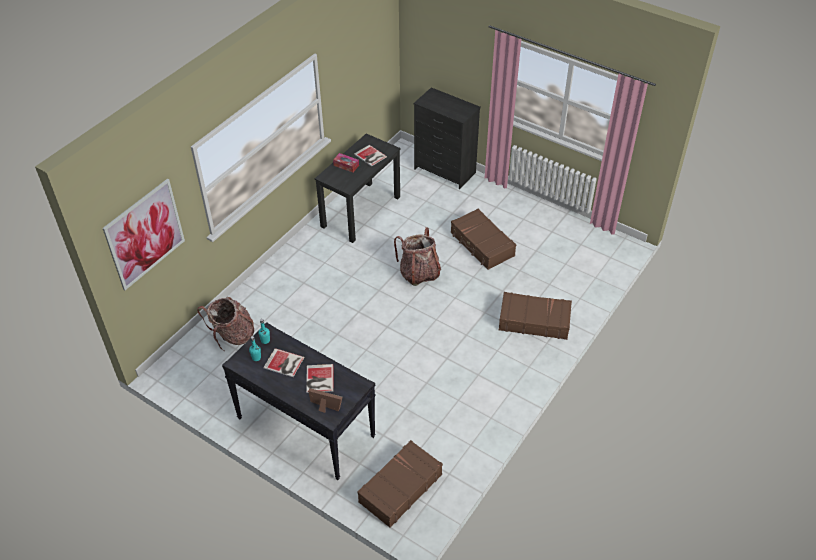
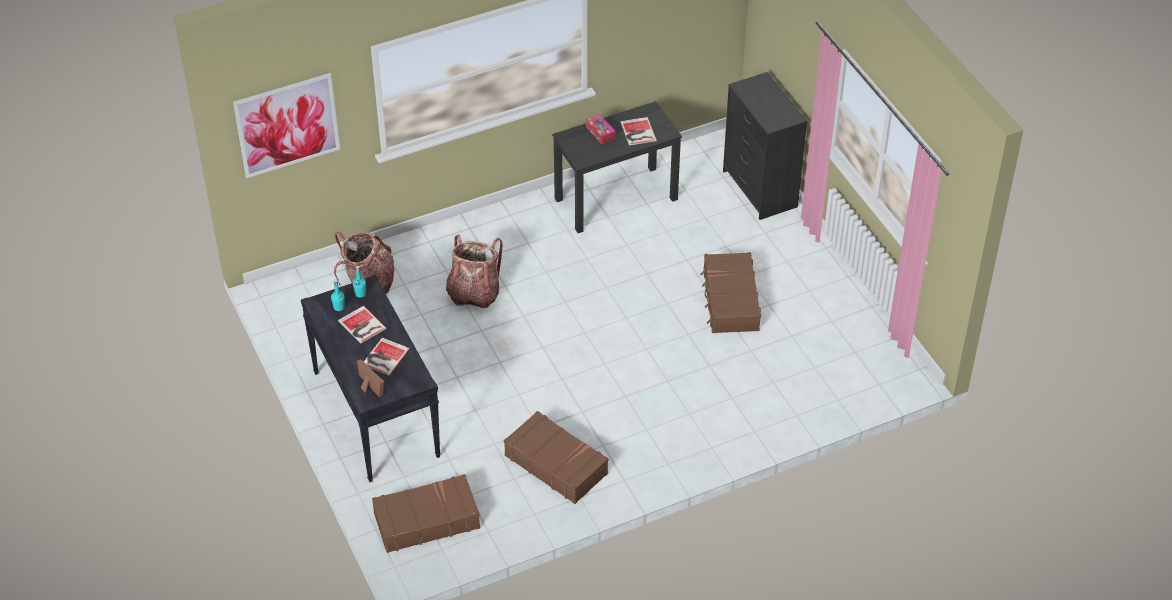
camera: 30 degrees right, 0 degrees up
backpack [394,227,441,286] -> backpack moved to [446,235,503,308]
brown suitcase [499,292,572,340] -> brown suitcase moved to [504,411,608,504]

